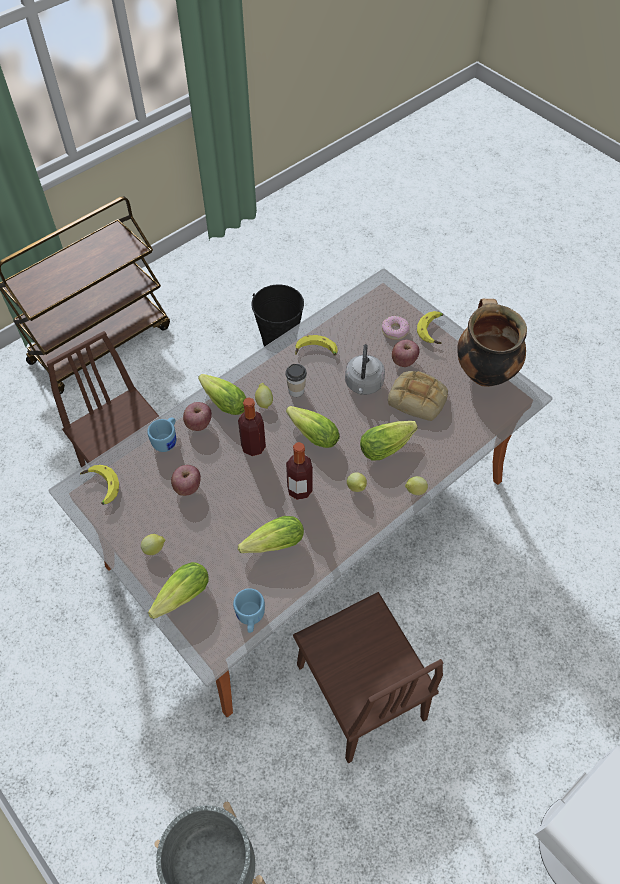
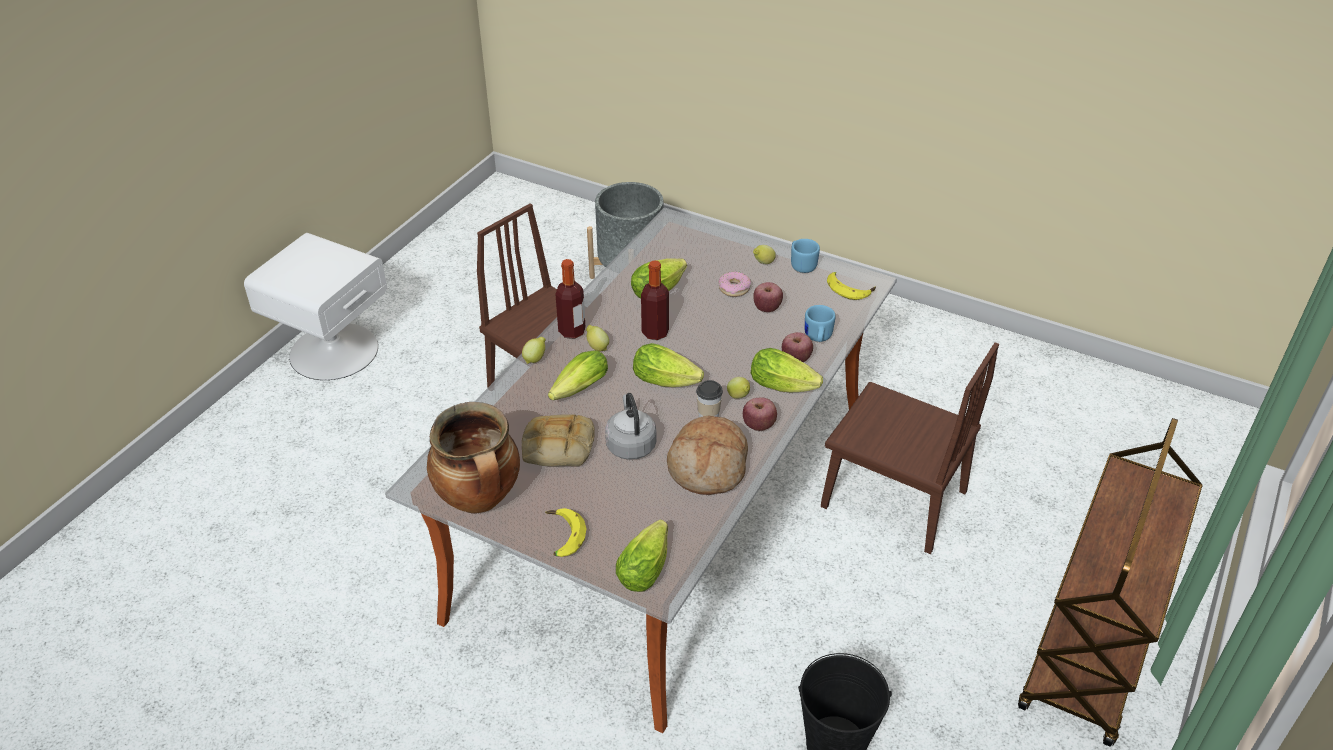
camera: 160 degrees right, 15 degrees down
lettuce [148,562,209,619] -> lettuce moved to [616,520,668,592]
blue mug [233,588,265,633] -> blue mug moved to [791,239,820,273]
bottle [238,397,266,456] -> bottle moved to [555,259,585,339]
banana [295,335,338,356] -> bread [667,416,748,495]
donut [382,316,410,340] -> donut moved to [718,271,751,297]
apple [392,340,420,367] -> apple moved to [743,397,777,431]

